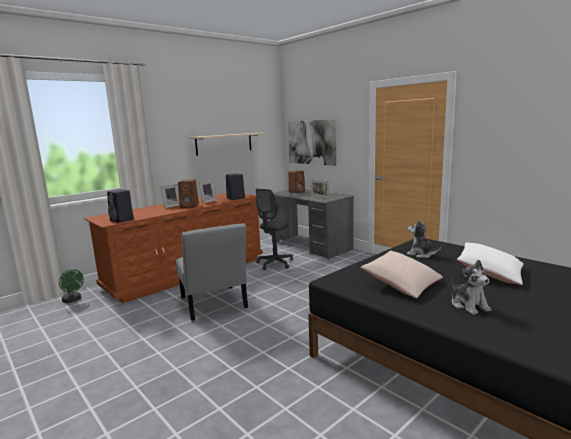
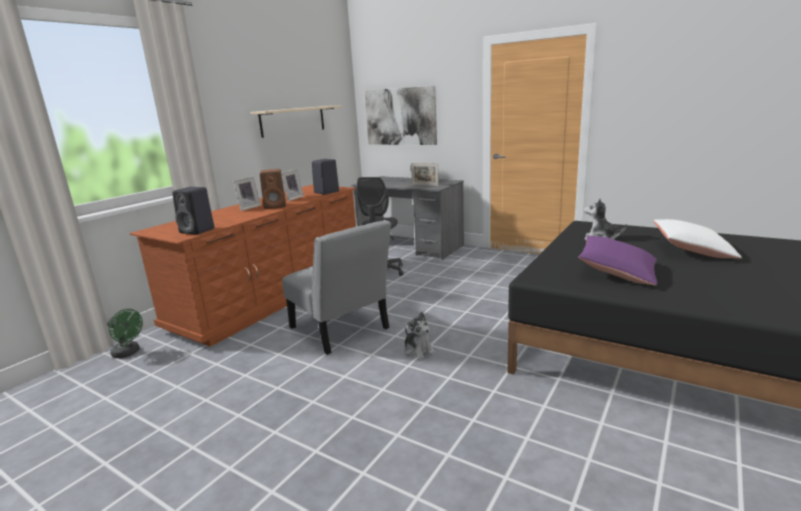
camera: 15 degrees left, 5 degrees up
brown speaker [288,170,305,193] -> none
beige pillow [361,251,443,298] -> purple pillow [578,236,658,285]
plush toy [452,260,491,315] -> plush toy moved to [404,312,436,360]

